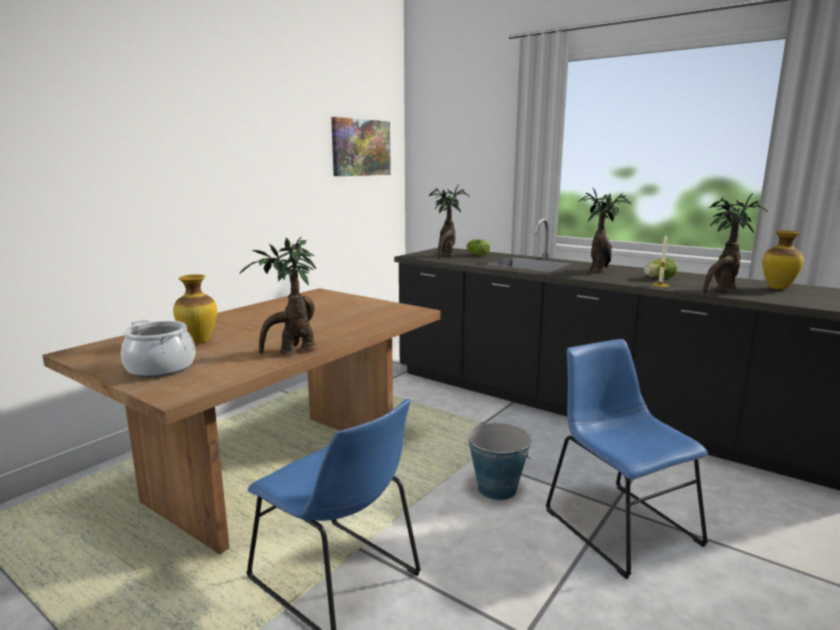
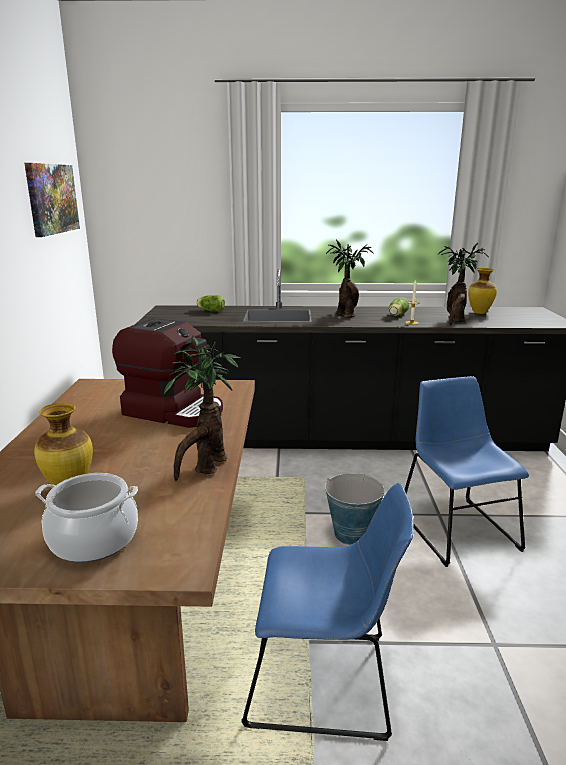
camera: 35 degrees left, 5 degrees up
potted plant [429,184,470,259] -> none
blue chair [546,339,708,579] -> blue chair turned 45 degrees clockwise [404,376,529,567]
none -> coffee machine [112,318,223,428]

